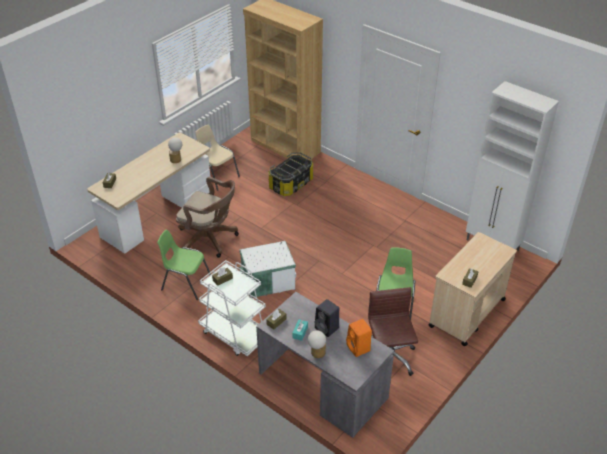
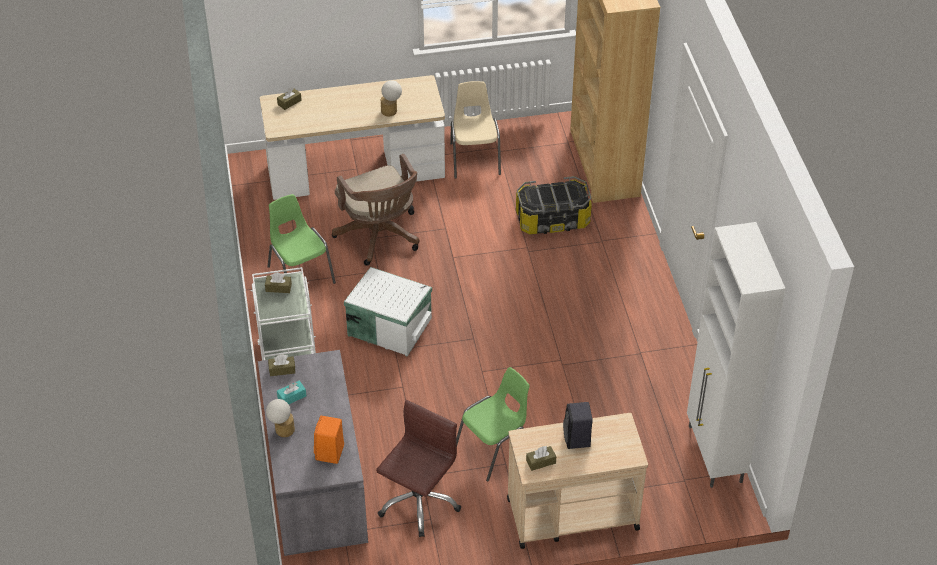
camera: 40 degrees right, 5 degrees up
black speaker [315,299,339,337] -> black speaker moved to [563,402,593,449]

